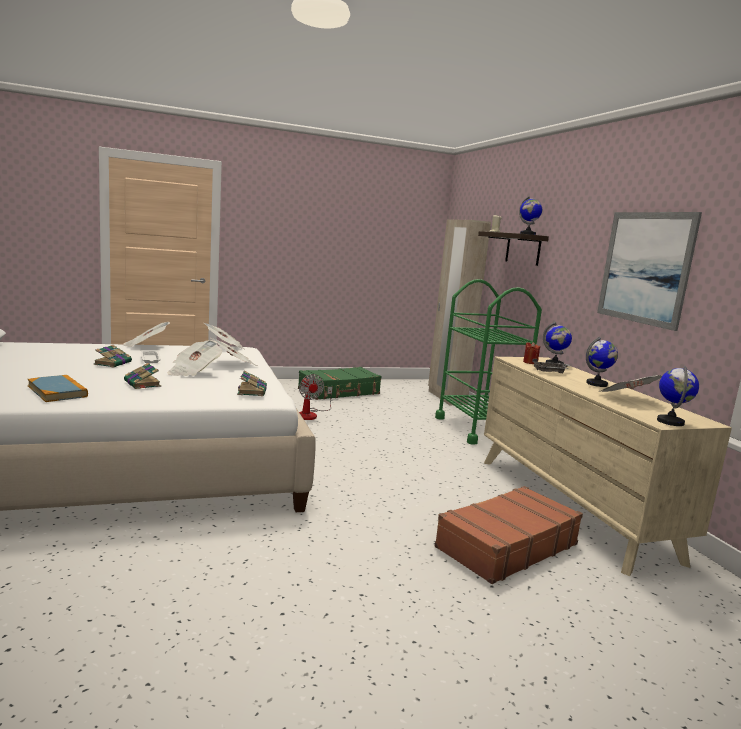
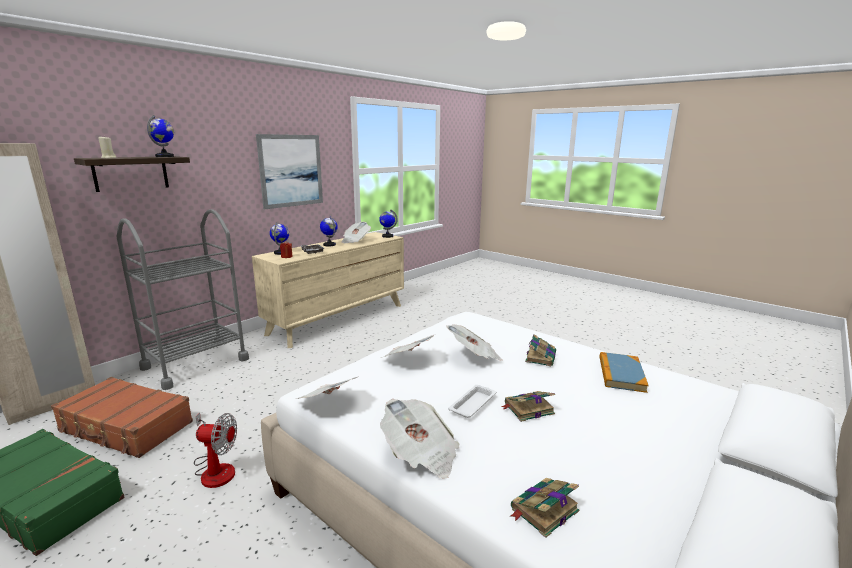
camera: 120 degrees left, 5 degrees up
book [237,370,267,396] -> book moved to [510,478,579,538]
fan [299,374,332,420] -> fan turned 60 degrees clockwise [194,413,237,488]
green cart [435,279,542,445] -> grey cart [116,209,249,390]
brown suitcase [435,486,583,584] -> brown suitcase moved to [51,377,193,458]

